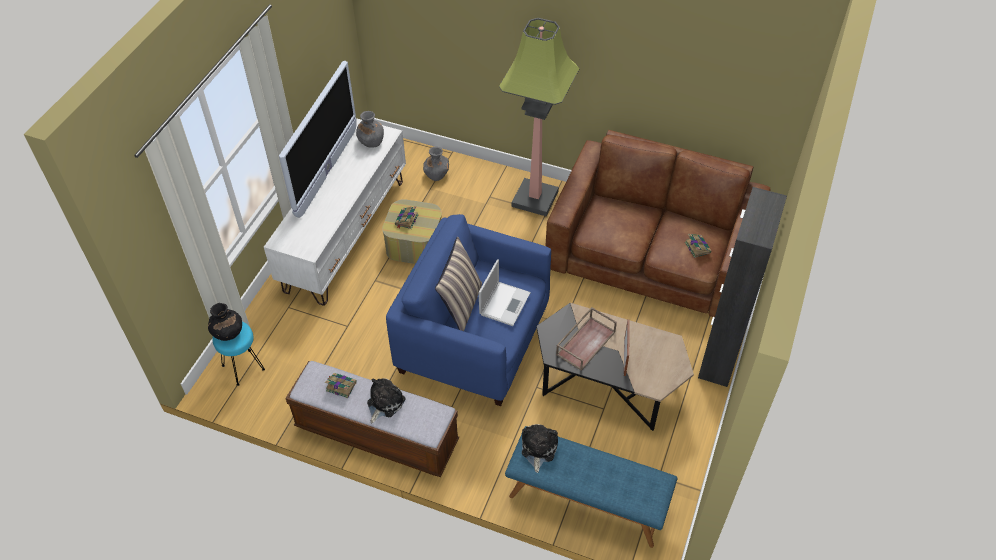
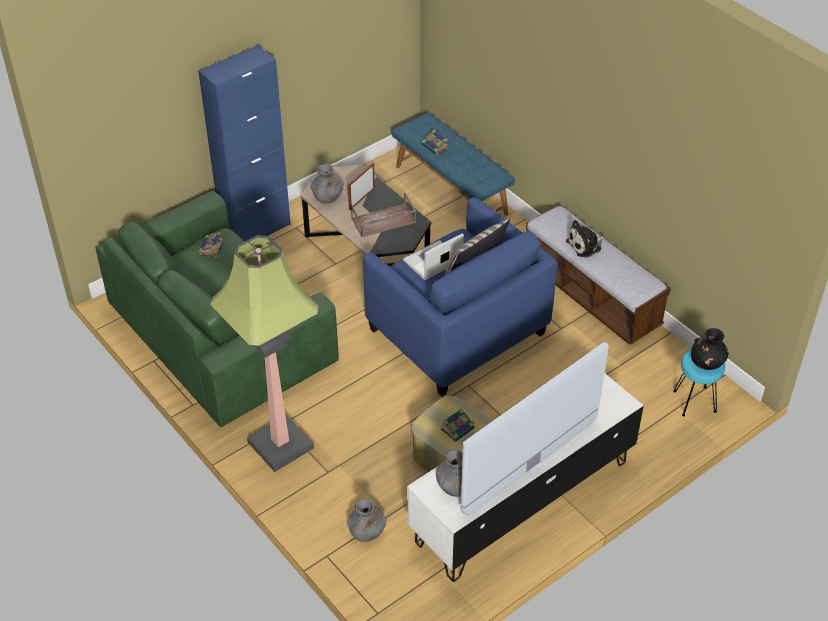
camera: 150 degrees left, 5 degrees down
book [325,373,357,398] -> book moved to [421,129,449,155]
plush toy [522,424,558,473] -> none
brown sofa [545,130,770,317] -> green sofa [95,191,339,427]
black cabinet [698,187,787,387] -> blue cabinet [198,45,291,241]
none -> grey vase [310,164,344,204]

